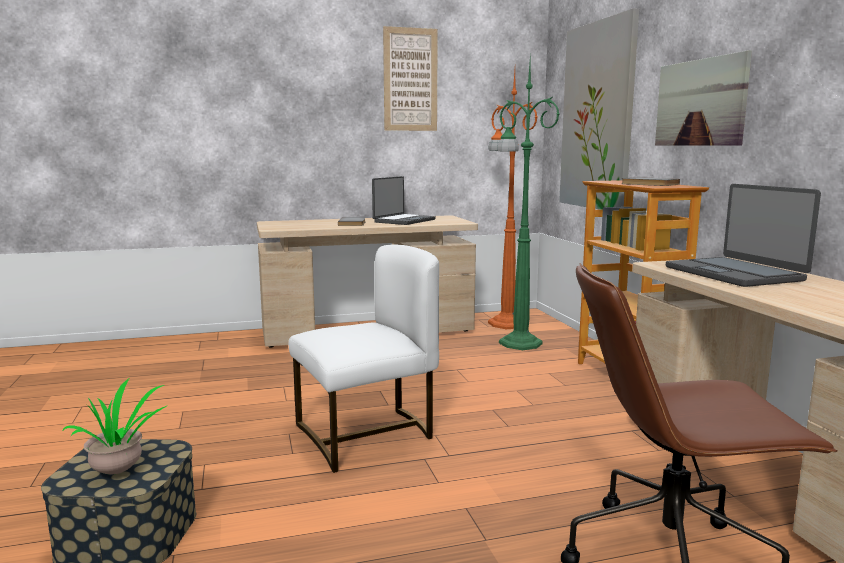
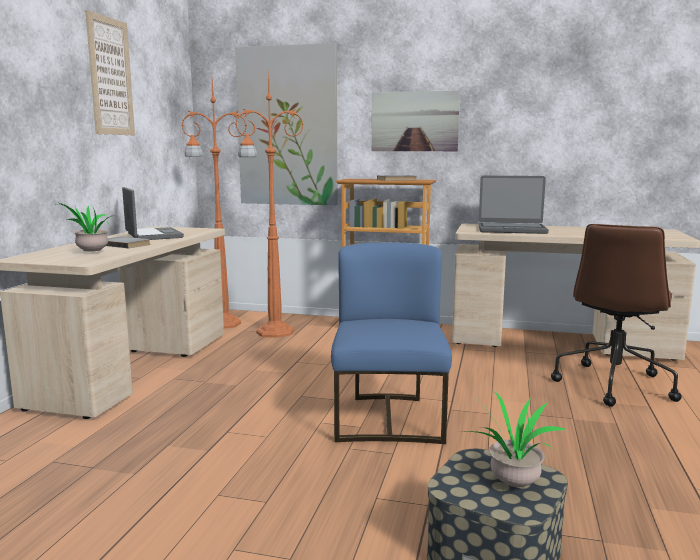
camera: 60 degrees left, 0 degrees up
white chair [289,244,439,473] -> blue chair [331,243,452,444]
green floor lamp [497,62,560,350] -> orange floor lamp [235,70,304,338]
none -> potted plant [55,203,111,251]

